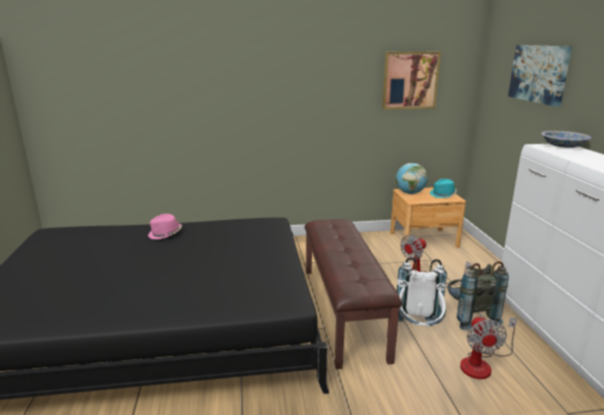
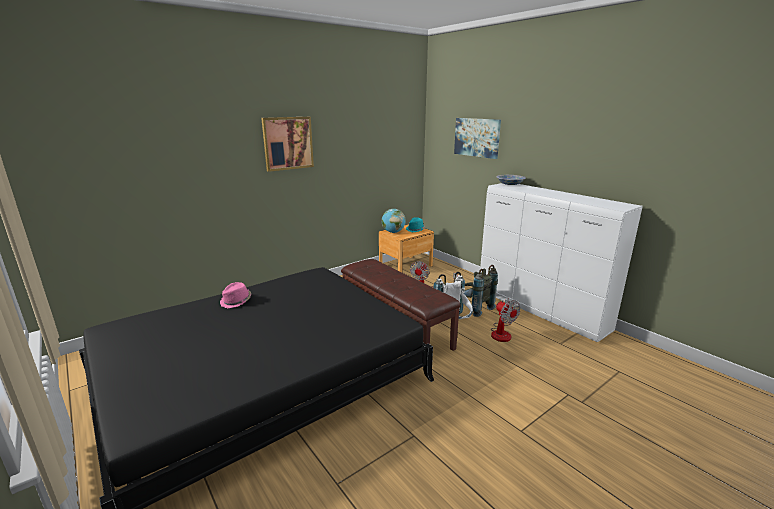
camera: 30 degrees left, 0 degrees up
picture [382,52,441,110] -> picture moved to [261,117,314,172]

